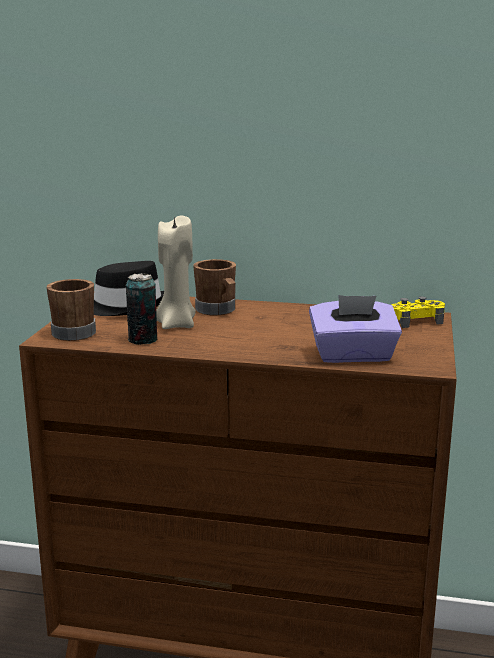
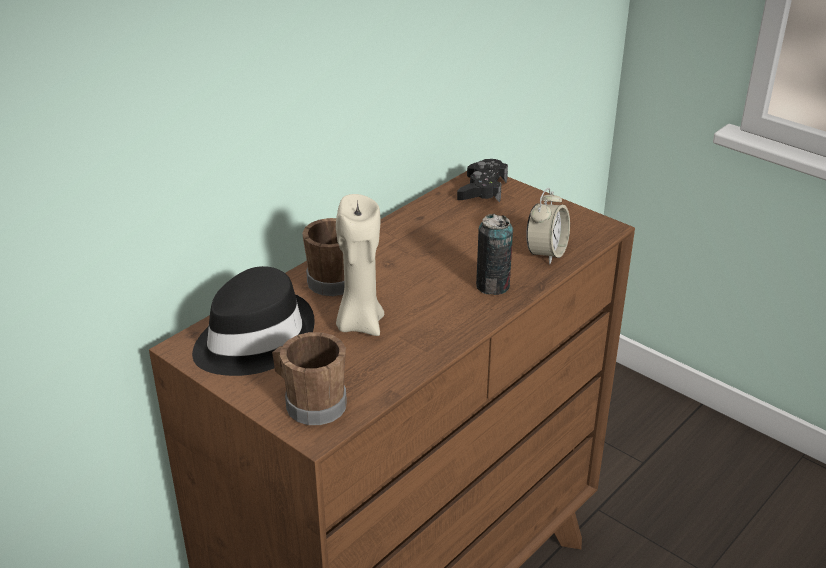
camera: 60 degrees left, 15 degrees up
can [126,273,157,345] -> can moved to [476,214,513,295]
purple tissue box [309,295,402,363] -> alarm clock [526,188,570,264]
yellow game controller [391,296,445,328] -> black game controller [457,159,508,203]

